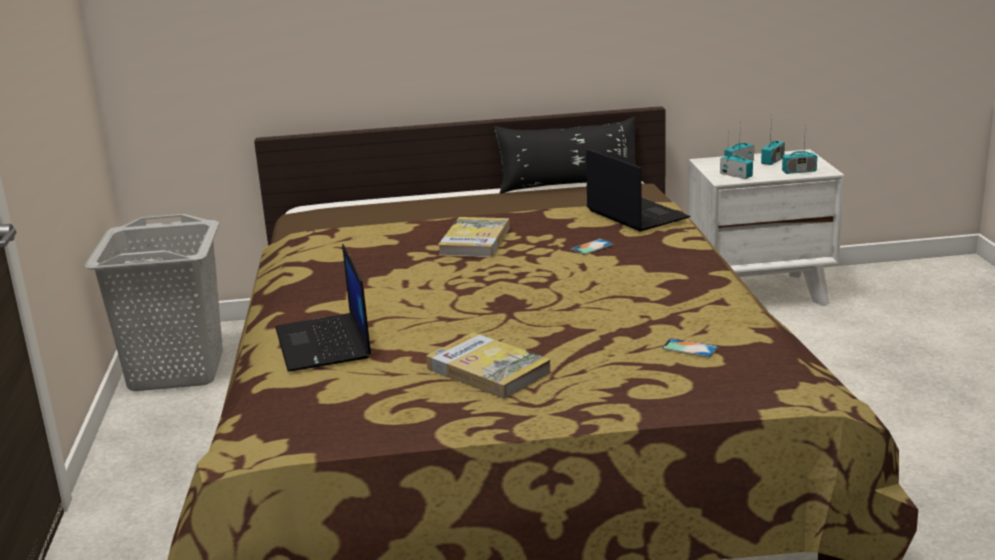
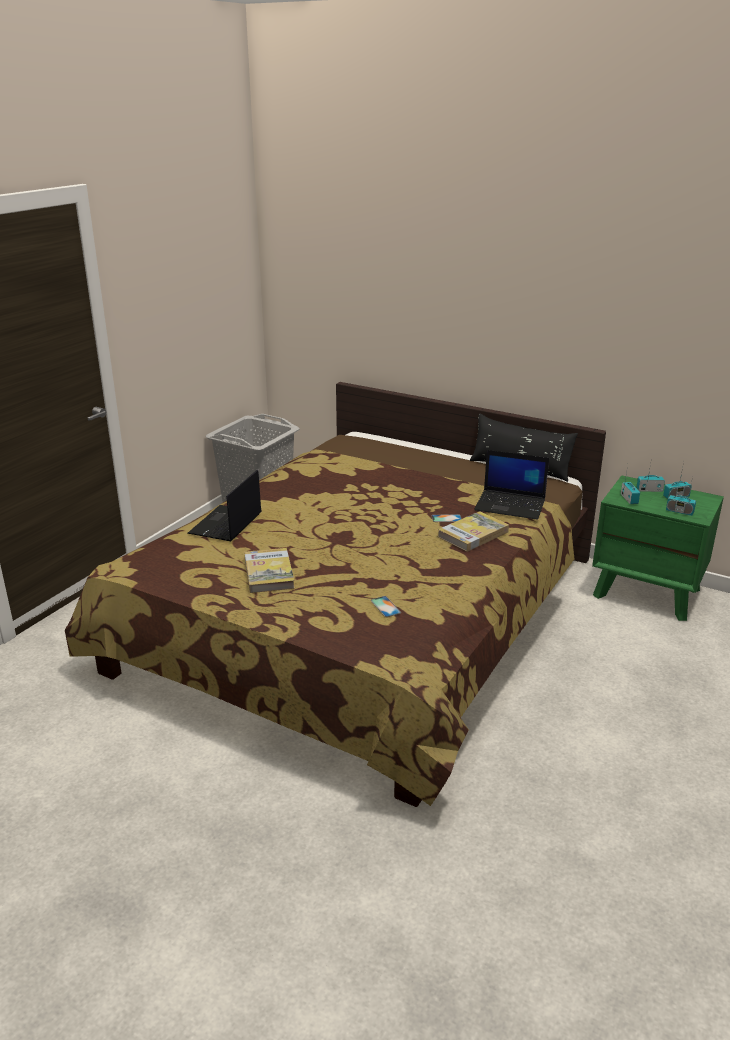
camera: 35 degrees right, 5 degrees up
book [438,217,510,257] -> book moved to [438,511,509,552]
laptop [586,149,691,232] -> laptop turned 105 degrees clockwise [474,450,549,520]
white nightstand [688,149,845,306] -> green nightstand [592,475,724,621]

